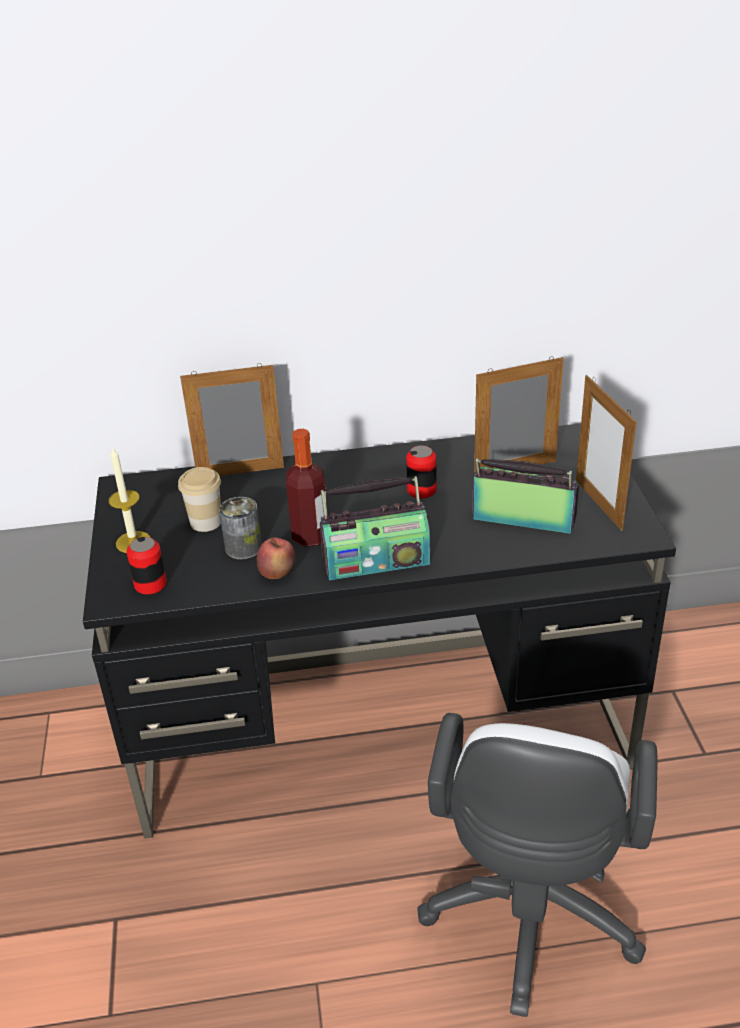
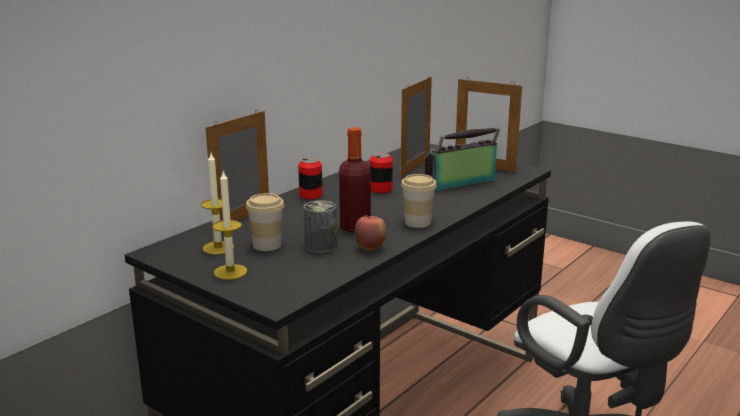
camera: 45 degrees left, 15 degrees down
can [126,537,167,595] -> can moved to [298,158,323,199]
radio [320,476,431,580] -> cup [401,174,437,228]
none -> candle [201,153,234,255]

